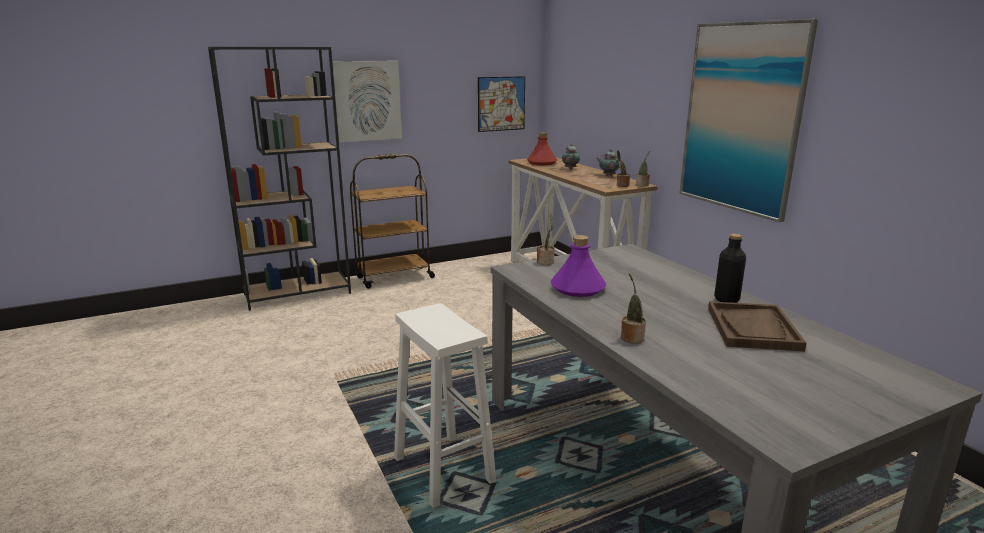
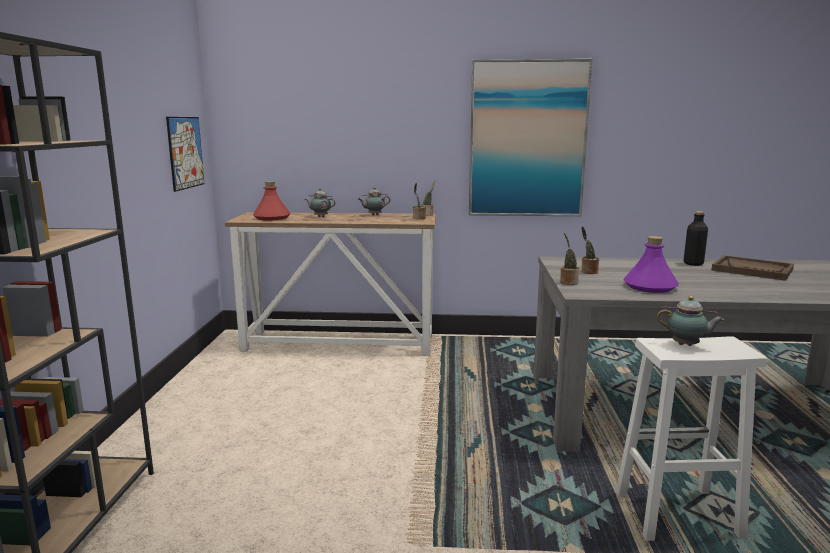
camera: 60 degrees left, 5 degrees down
picture [333,61,402,142] -> none
brown cart [350,154,435,289] -> none
potted plant [621,273,646,344] -> potted plant moved to [581,226,599,274]
none -> teapot [657,296,724,346]

